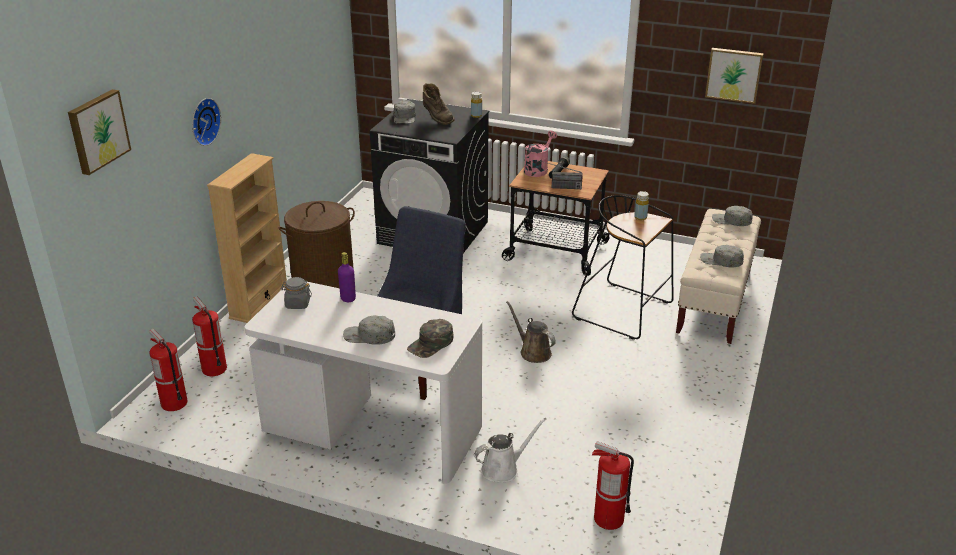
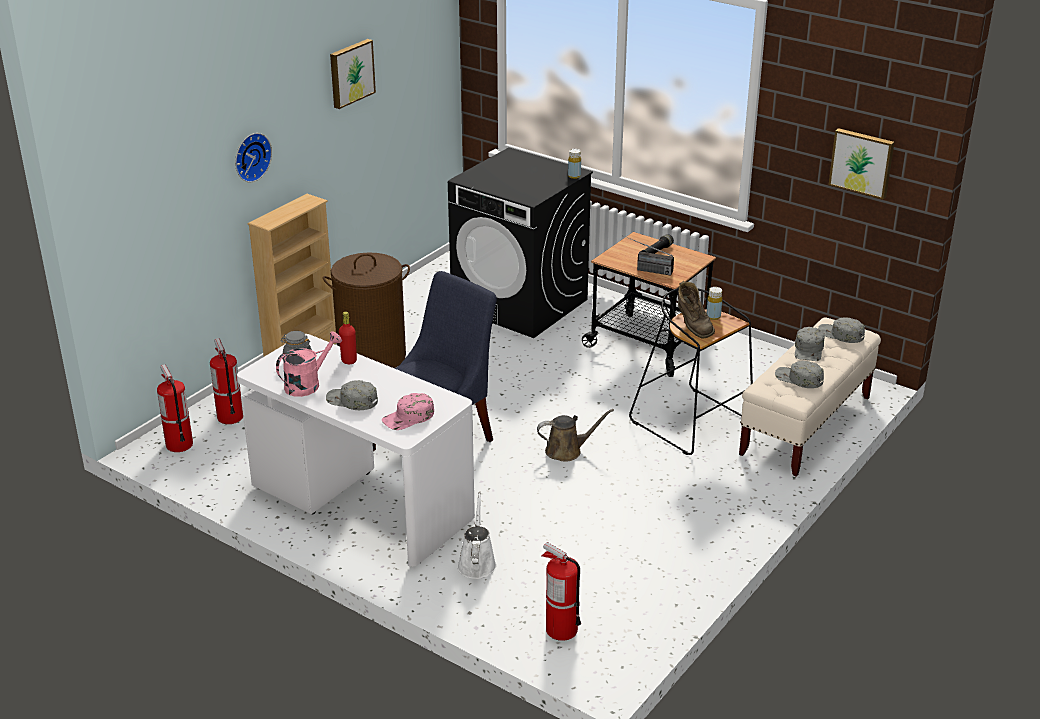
camera: 15 degrees right, 0 degrees up
picture [68,89,131,175] -> picture moved to [330,39,376,109]
purple bottle [338,252,356,302] -> red bottle [339,312,357,364]
grey cap [393,100,416,123] -> grey cap moved to [795,327,825,361]
green cap [407,319,454,358] -> pink cap [382,393,434,430]
brown boot [423,83,455,125] -> brown boot moved to [678,281,715,339]
white watering can [474,418,547,483] -> white watering can turned 75 degrees counterclockwise [457,492,497,579]
brown watering can [506,301,556,363] -> brown watering can turned 105 degrees clockwise [537,409,614,462]
pink watering can [524,131,557,177] -> pink watering can moved to [276,331,342,397]

